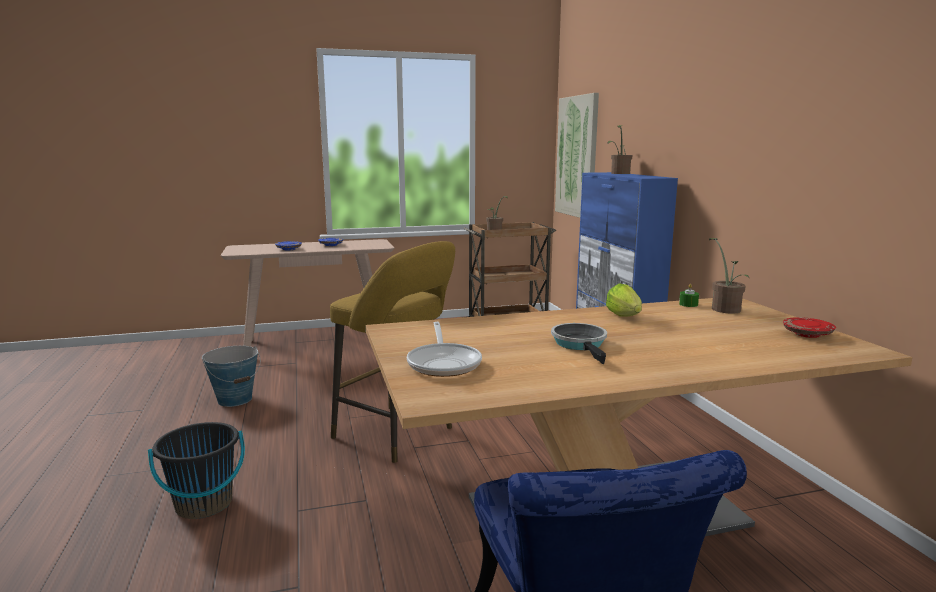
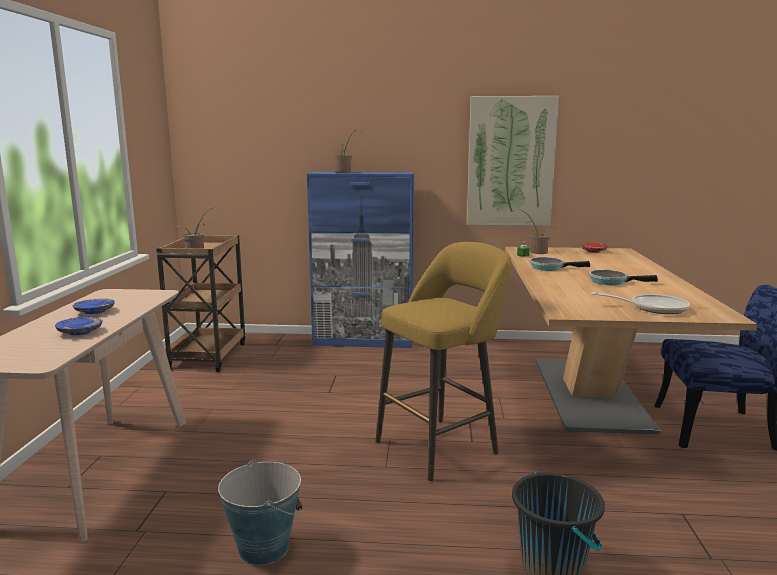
camera: 70 degrees left, 0 degrees up
picture [555,93,599,218] -> picture moved to [467,96,559,226]
lettuce [606,283,642,317] -> frying pan [529,257,590,271]

